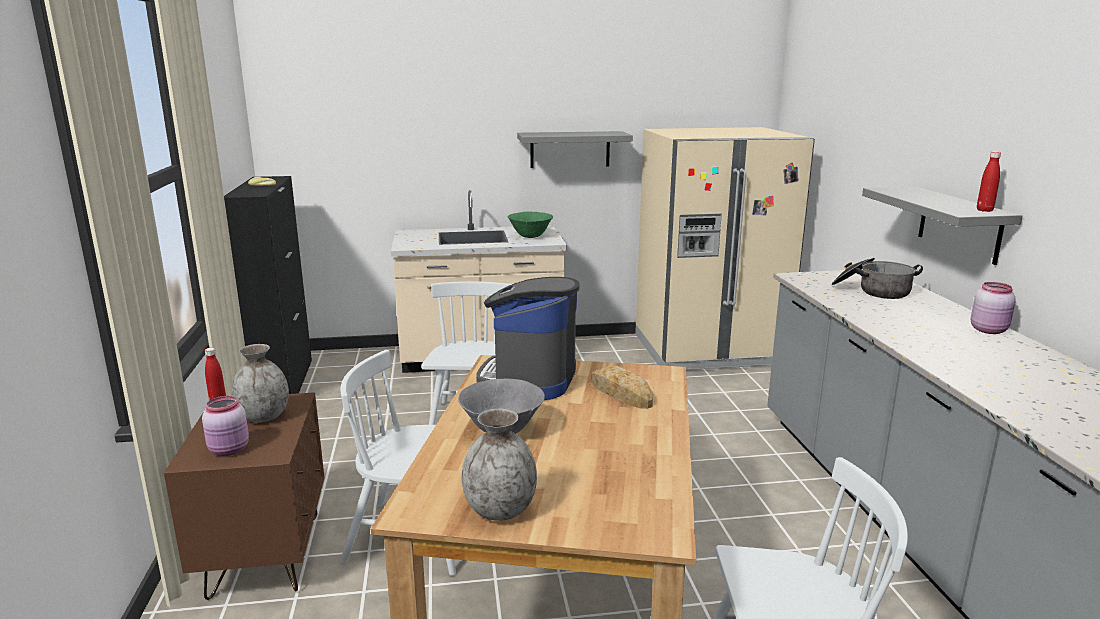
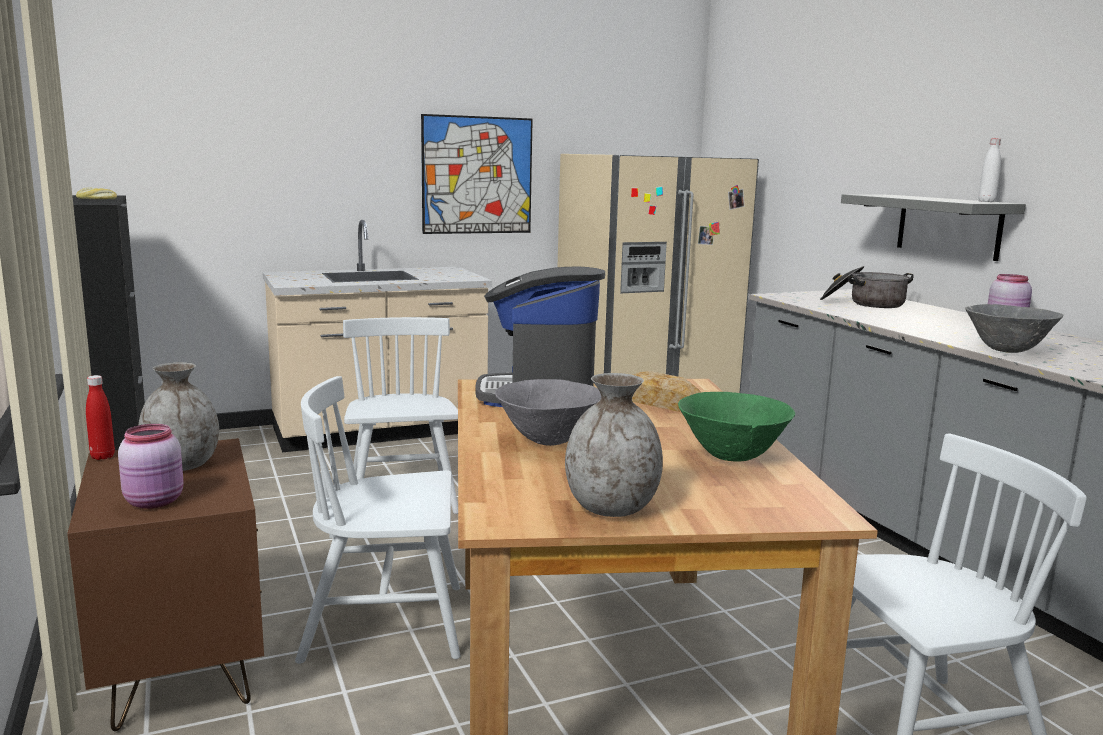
camera: 15 degrees left, 5 degrees down
green bowl [508,212,553,238] -> green bowl moved to [678,392,795,462]
grey shelf [517,131,633,168] -> picture [421,114,533,234]
red bottle [977,151,1001,212] -> white bottle [978,138,1001,202]
none -> grey bowl [965,304,1063,353]

